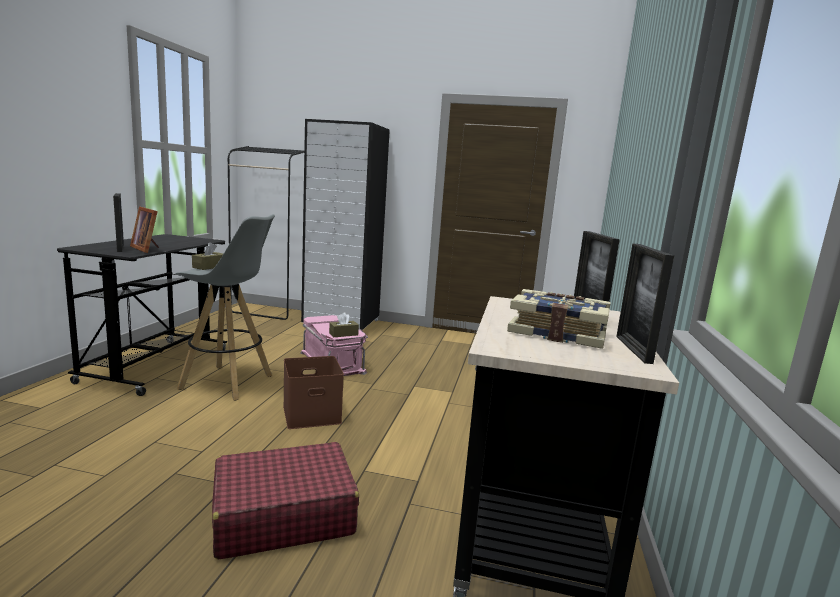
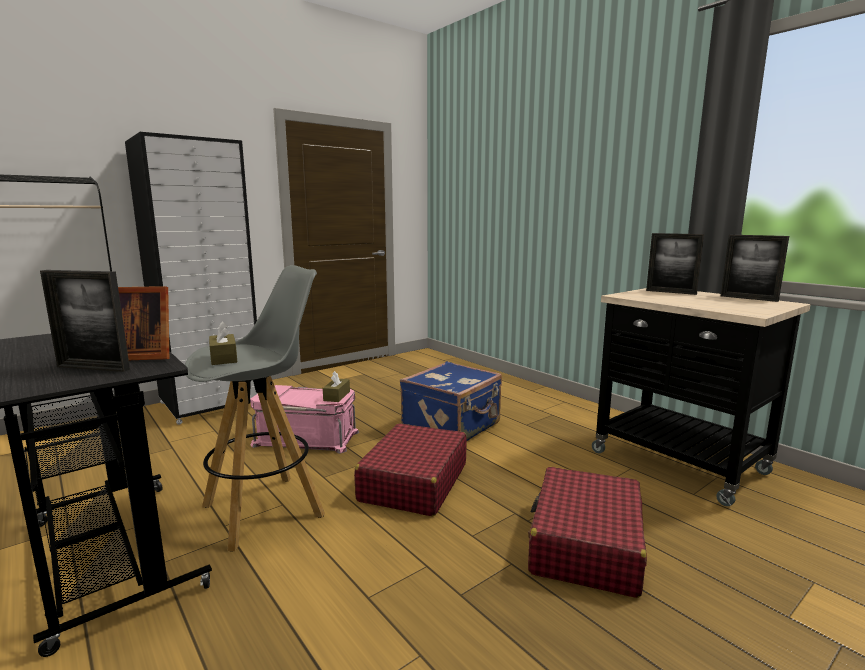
camera: 50 degrees left, 0 degrees up
brown storage box [283,356,344,429] -> red suitcase [354,423,467,516]
book [507,289,611,349] -> none
none -> blue suitcase [400,361,502,441]

